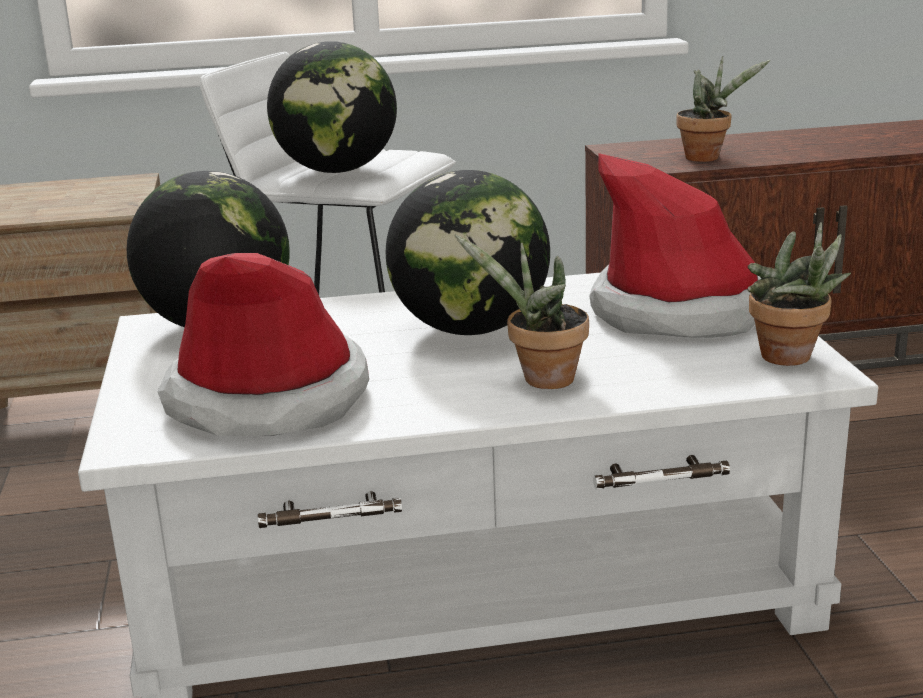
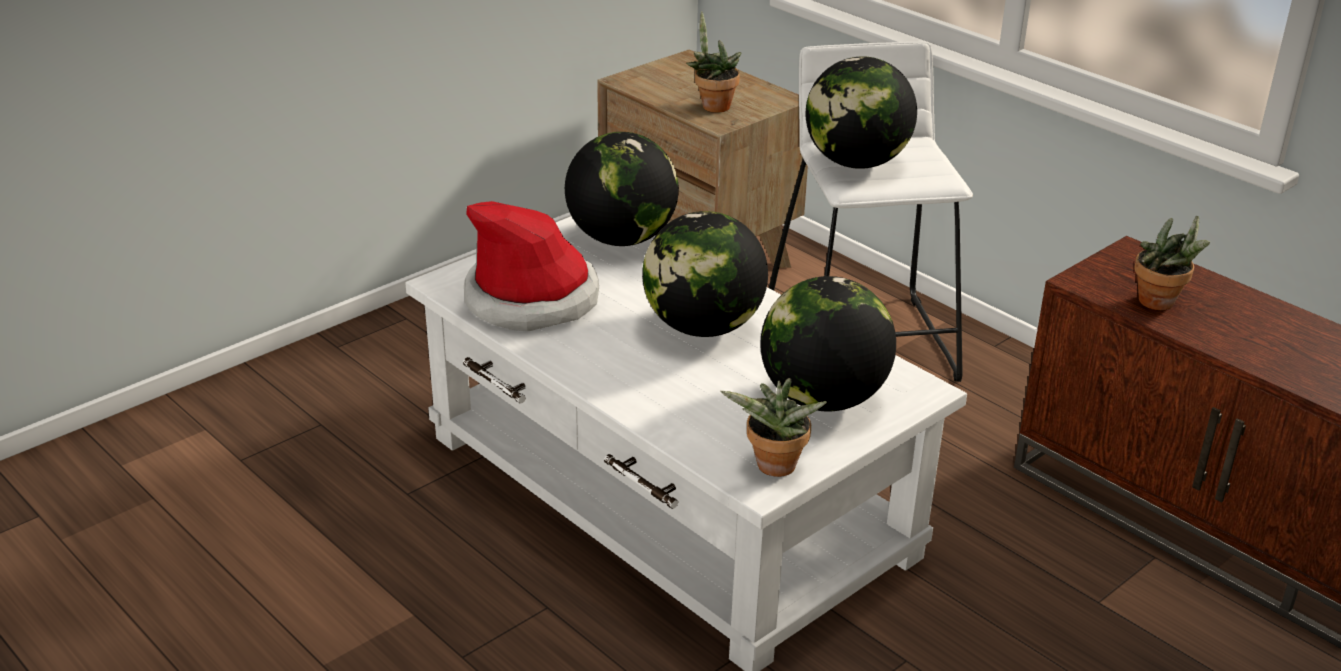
camera: 55 degrees right, 10 degrees up
potted plant [454,234,589,389] -> potted plant moved to [686,11,742,113]
hat [589,153,761,338] -> globe [760,276,896,412]

